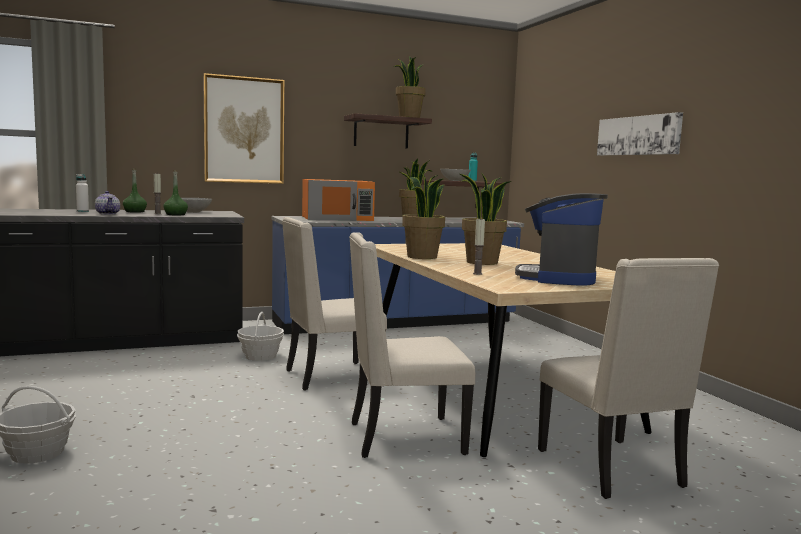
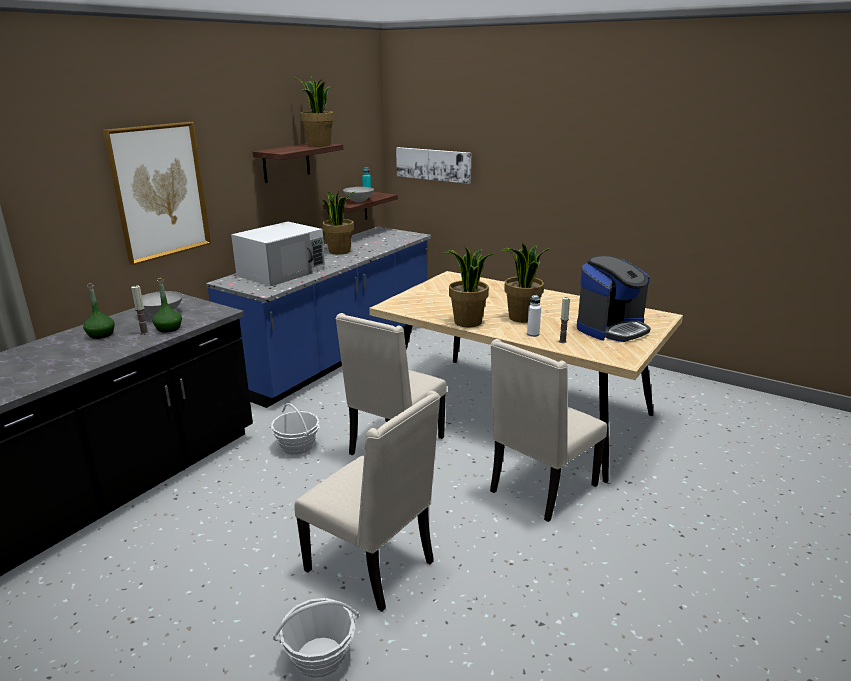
camera: 35 degrees left, 15 degrees up
white bottle [76,174,89,212] -> white bottle moved to [527,295,541,337]
teapot [95,191,120,214] -> none
orange microwave [302,179,375,221] -> white microwave [231,221,325,286]
coffee machine [515,193,608,286] -> coffee machine turned 105 degrees counterclockwise [577,255,651,342]
beige chair [538,258,719,499] -> beige chair moved to [294,391,440,612]
picture [597,112,683,156] -> picture moved to [396,147,471,184]

